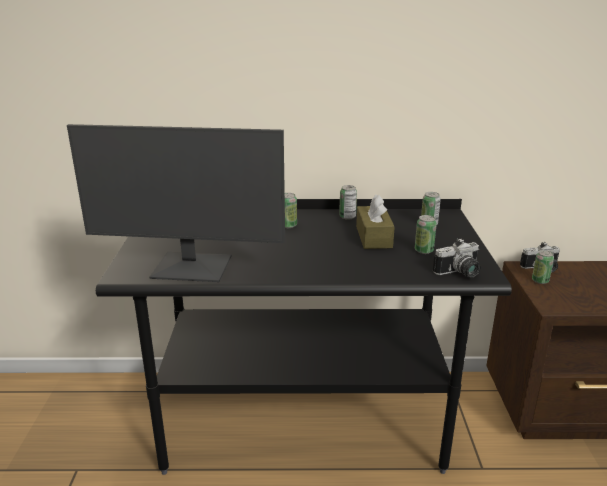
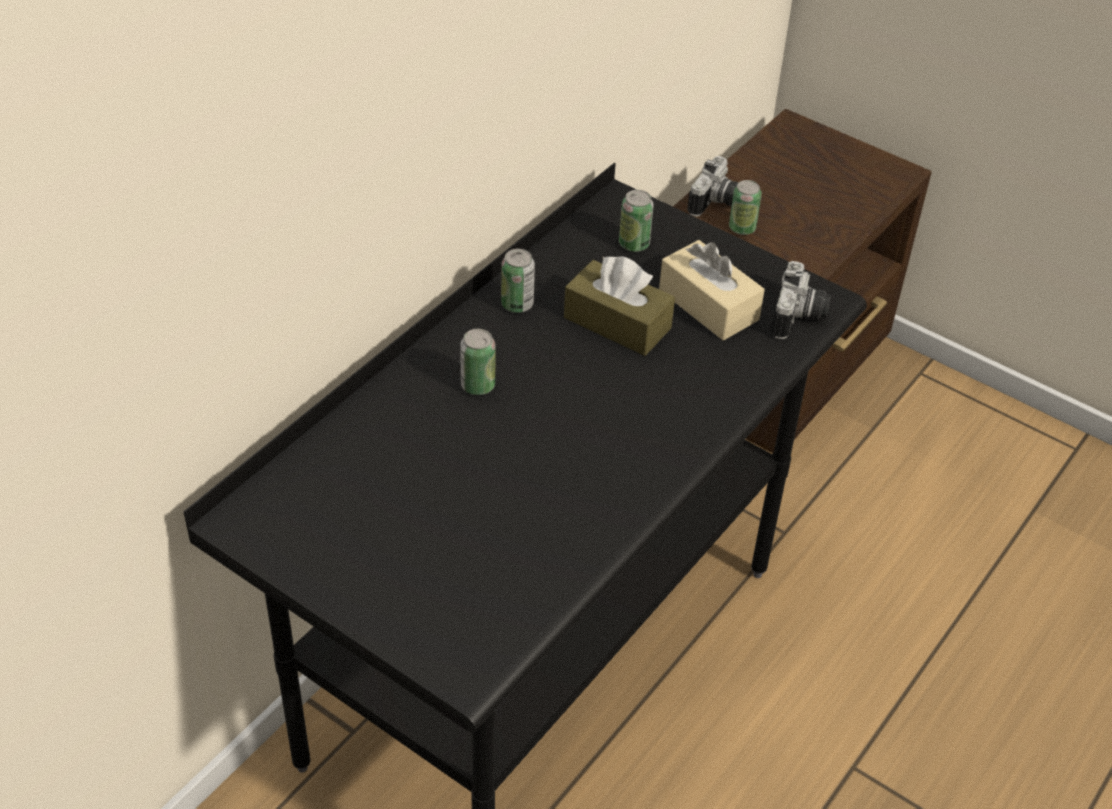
camera: 55 degrees left, 20 degrees up
monitor [67,124,285,282] -> none
can [415,215,437,254] -> beige tissue box [659,240,765,340]

